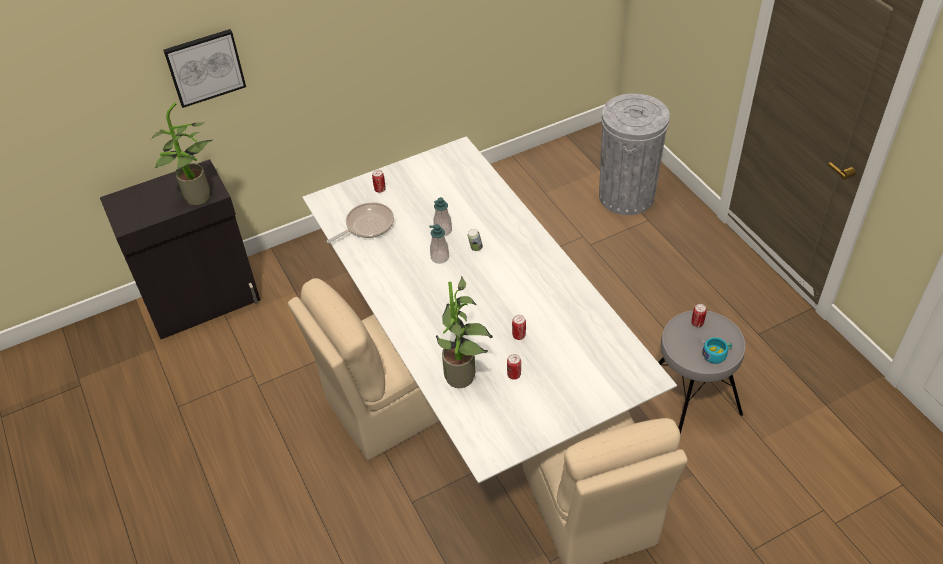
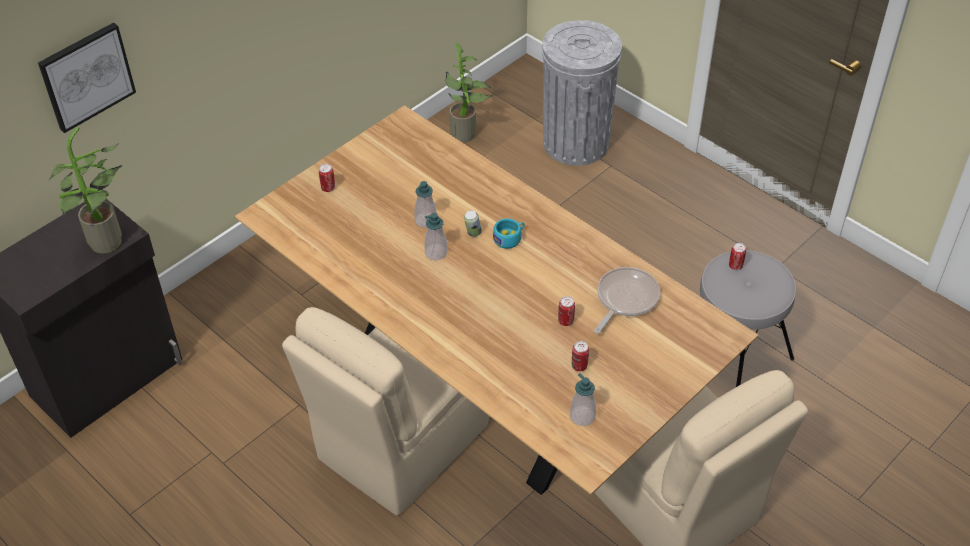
camera: 20 degrees left, 0 degrees up
white dining table [302,136,677,484] -> brown dining table [235,105,759,495]
frying pan [327,202,394,243] -> frying pan moved to [594,267,660,333]
potted plant [436,276,493,388] -> potted plant moved to [445,43,494,143]
turquoise cup [702,337,732,364] -> turquoise cup moved to [493,218,525,249]
none -> soap dispenser [570,373,596,426]

